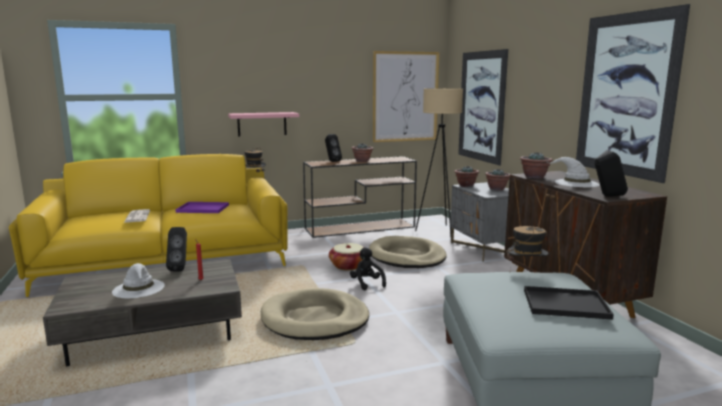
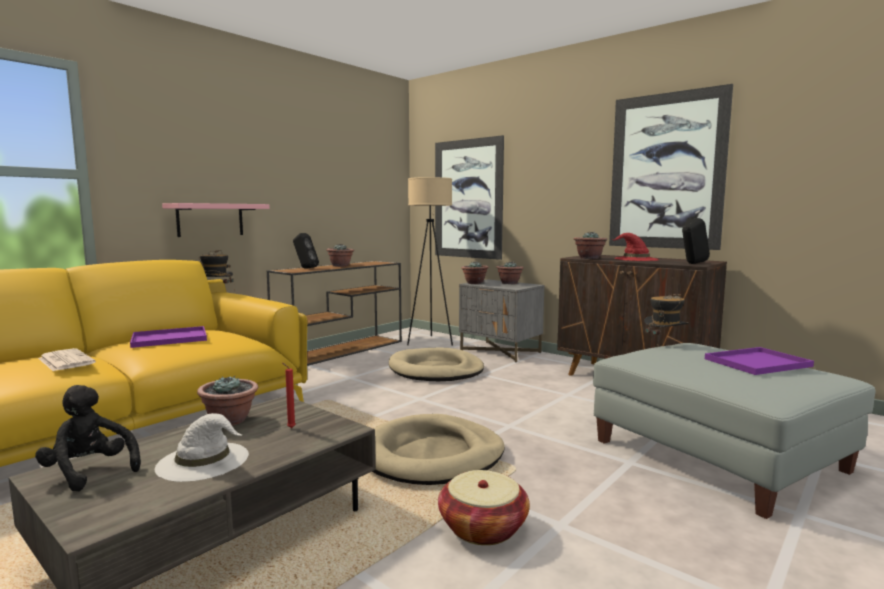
camera: 30 degrees left, 5 degrees down
black speaker [166,227,187,271] -> potted plant [197,376,258,426]
basket [329,243,363,271] -> basket moved to [438,470,530,545]
black plush toy [350,247,386,290] -> black plush toy moved to [35,385,141,491]
picture [373,51,439,142] -> none
black tray [524,286,614,320] -> purple tray [705,347,814,375]
white hat [549,157,600,188] -> red hat [611,233,659,261]

